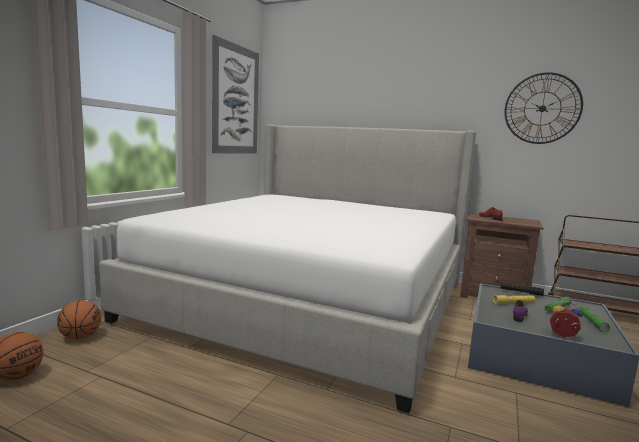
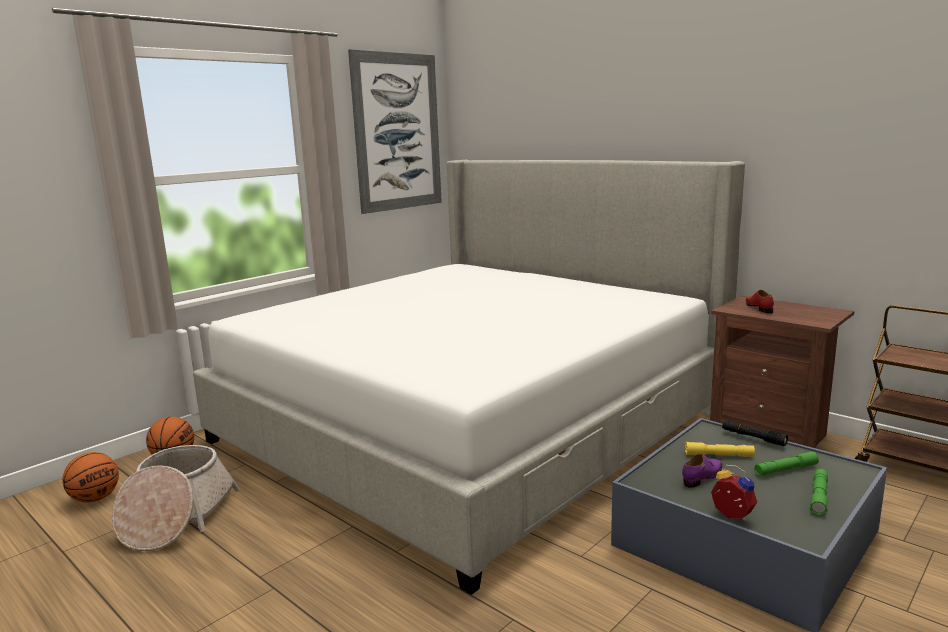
camera: 20 degrees right, 5 degrees up
wall clock [504,72,583,144] -> none
none -> basket [112,445,240,551]

